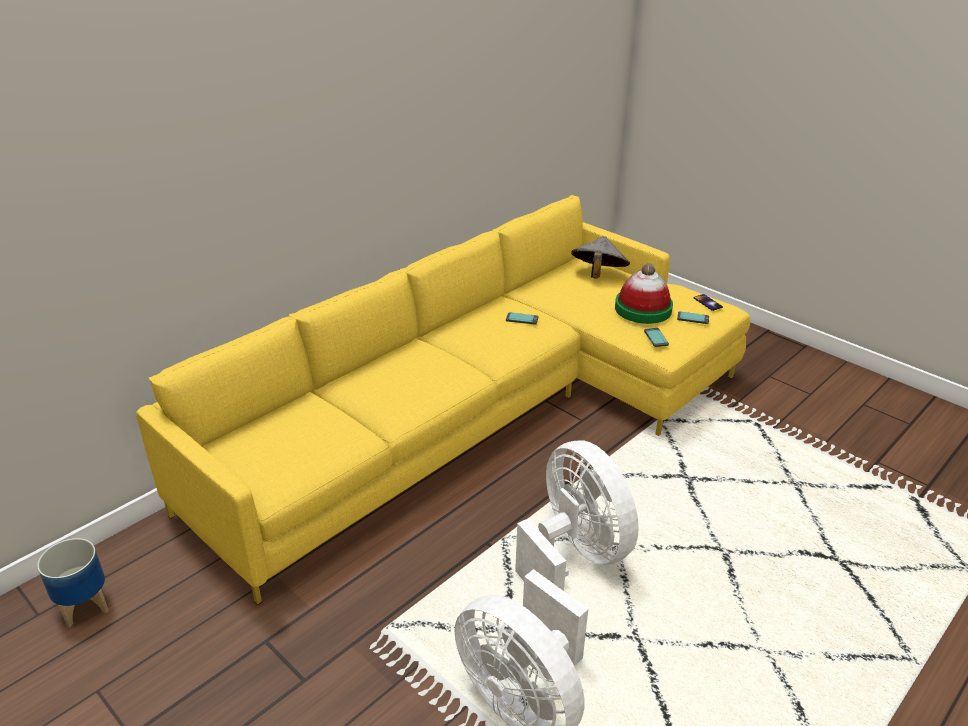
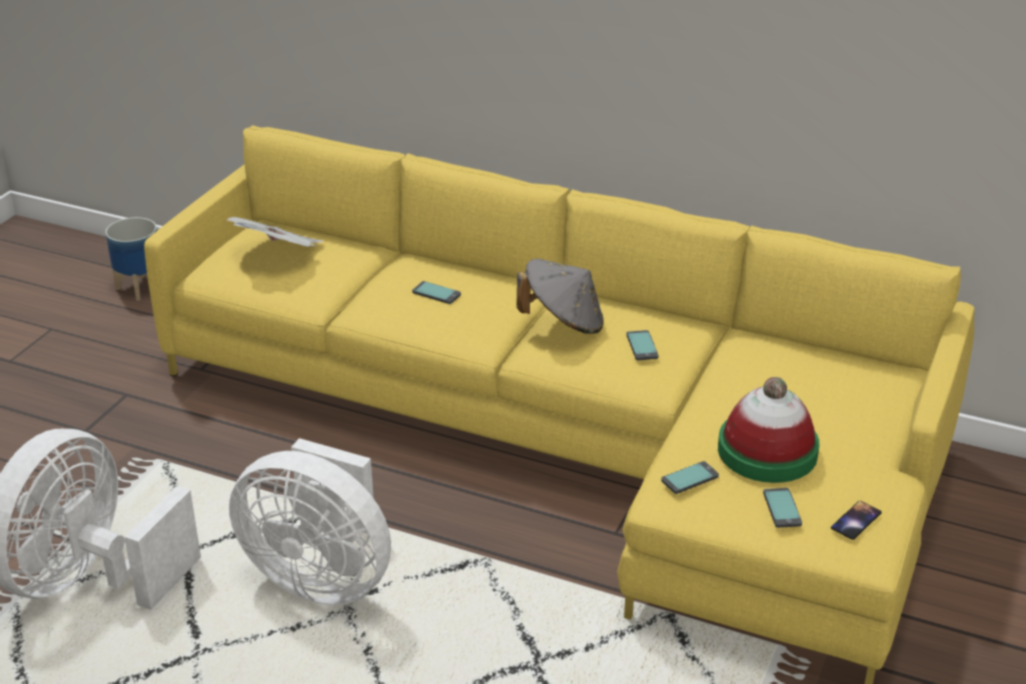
camera: 70 degrees right, 0 degrees up
white fan [515,441,639,591] -> white fan turned 75 degrees clockwise [229,438,391,605]
grey hat [571,236,630,279] -> grey hat moved to [516,259,603,334]
none -> newspaper [227,217,323,247]
none -> phone [412,281,461,304]

